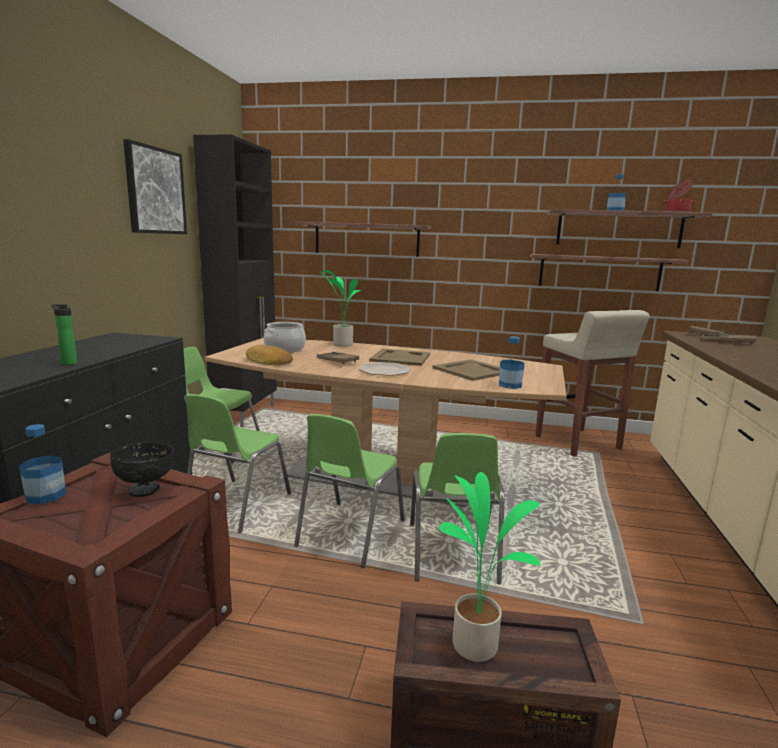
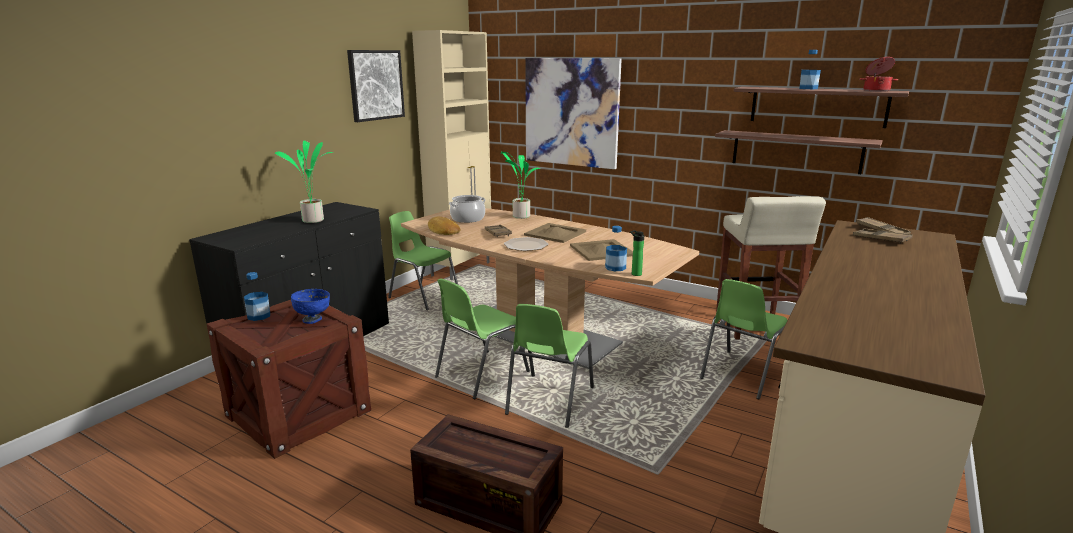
camera: 20 degrees right, 5 degrees up
bottle [51,304,77,365] -> bottle moved to [630,230,644,276]
black bowl [110,442,174,497] -> blue bowl [291,289,330,324]
green chair [184,394,291,533] -> green chair moved to [700,279,787,400]
black cabinet [193,135,277,427] -> beige cabinet [412,30,491,280]
shelf [295,222,431,257] -> picture [525,58,622,169]
potted plant [439,472,540,662] -> potted plant moved to [275,140,333,223]

